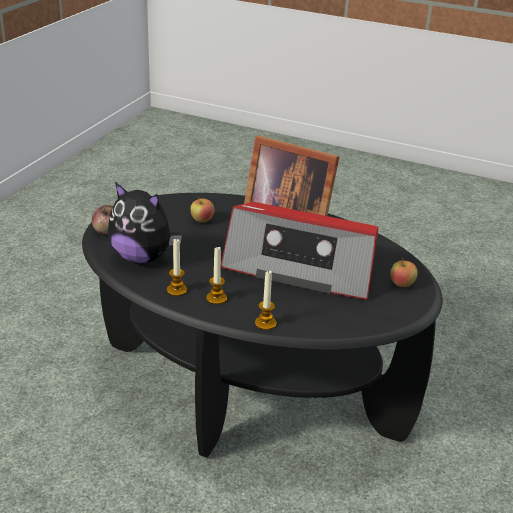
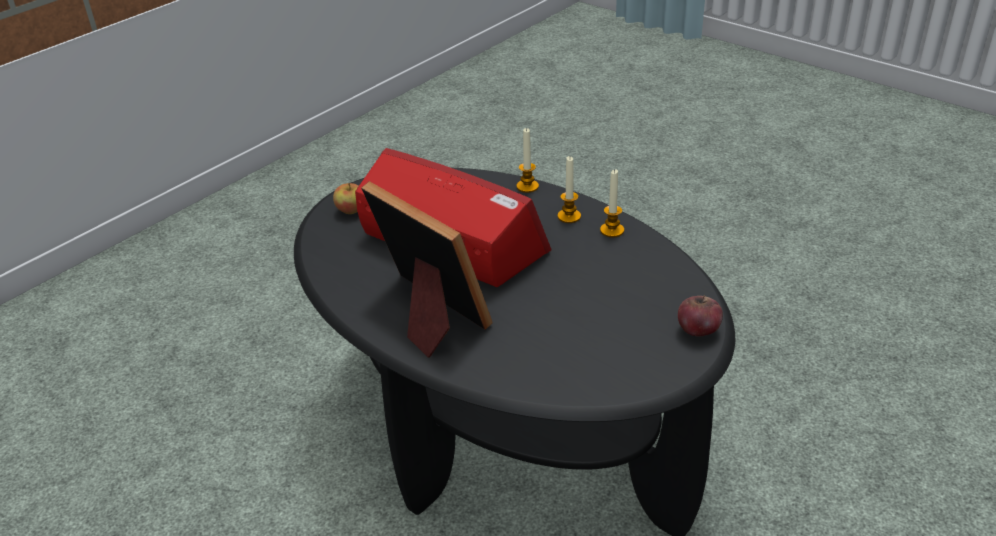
camera: 160 degrees left, 5 degrees up
plush toy [108,182,182,263] -> none
apple [190,197,214,222] -> none

